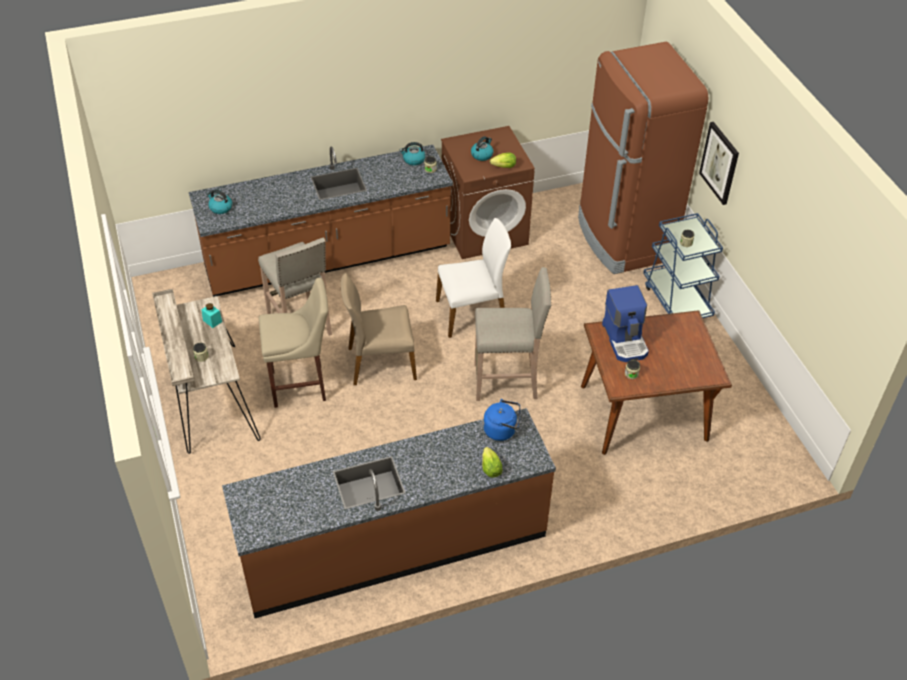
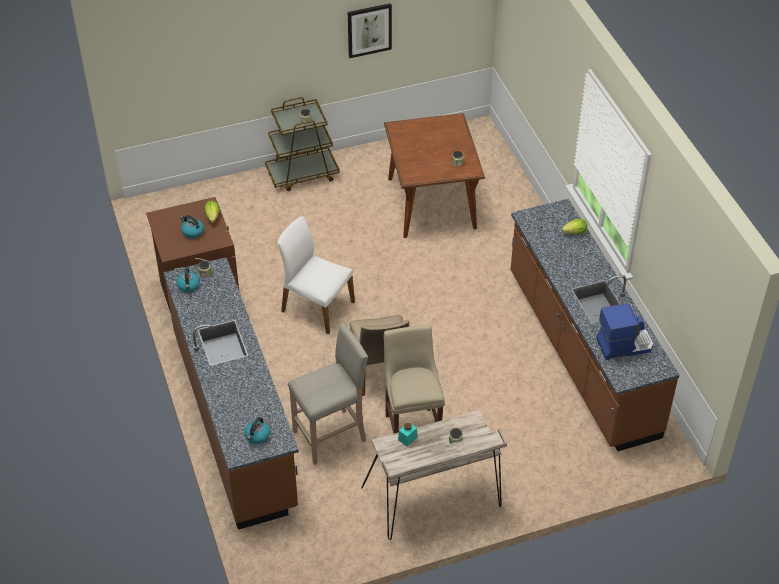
camera: 90 degrees left, 0 degrees up
white chair [436,218,511,338] -> white chair turned 45 degrees counterclockwise [278,216,355,335]
beige stool [474,267,551,401] -> none
blue kettle [483,399,520,441] -> none
brown fridge [578,42,708,274] -> none
coffee machine [602,285,649,362] -> coffee machine moved to [596,303,653,360]
blue cart [643,213,723,318] -> brown cart [265,97,340,191]
picture [699,122,739,205] -> picture moved to [348,3,392,58]

